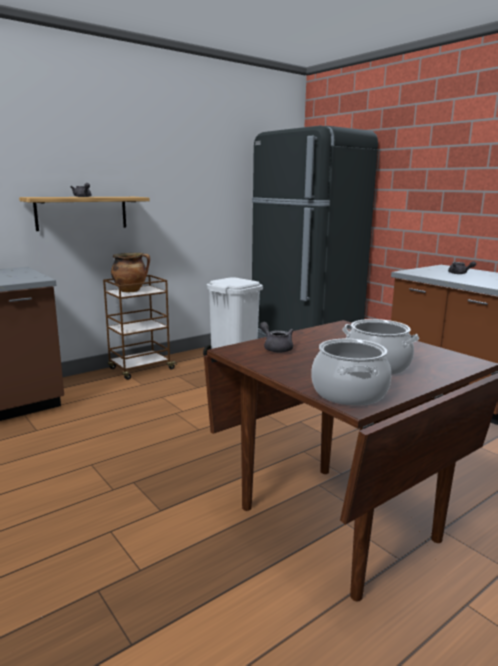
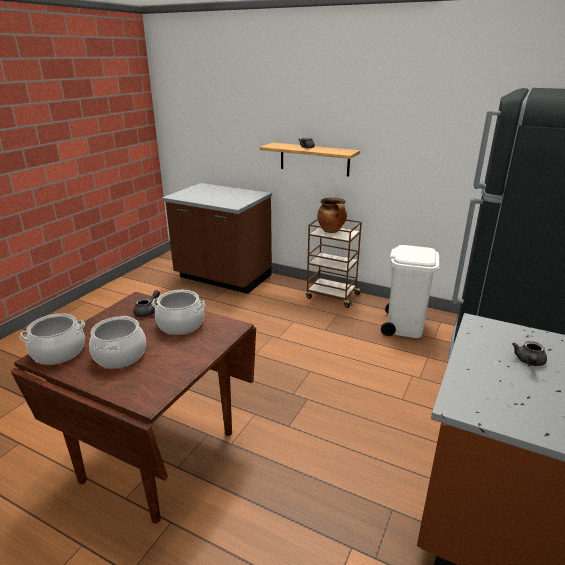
camera: 65 degrees right, 10 degrees up
none -> cooking pot [152,290,206,335]

